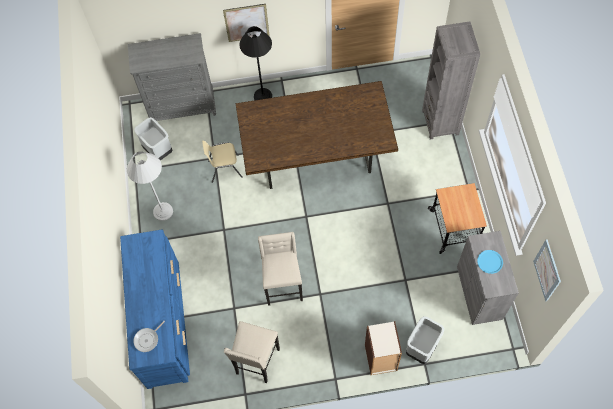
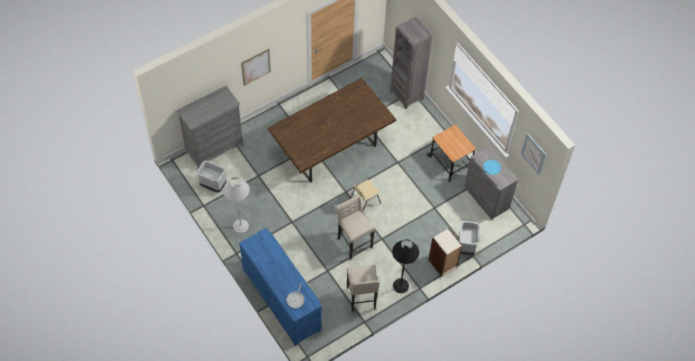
camera: 30 degrees left, 5 degrees down
beige chair [202,141,243,183] -> beige chair moved to [350,180,381,213]
black floor lamp [240,26,272,100] -> black floor lamp moved to [392,239,419,293]

